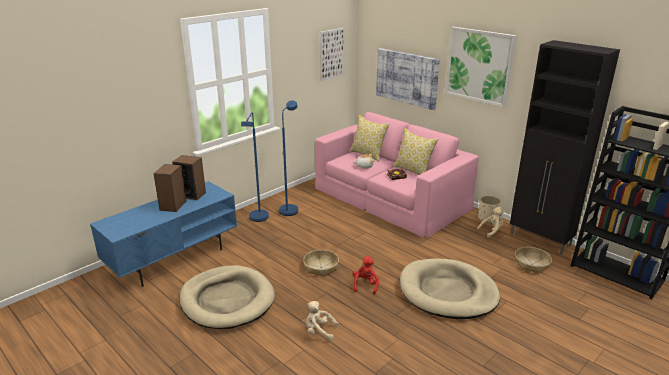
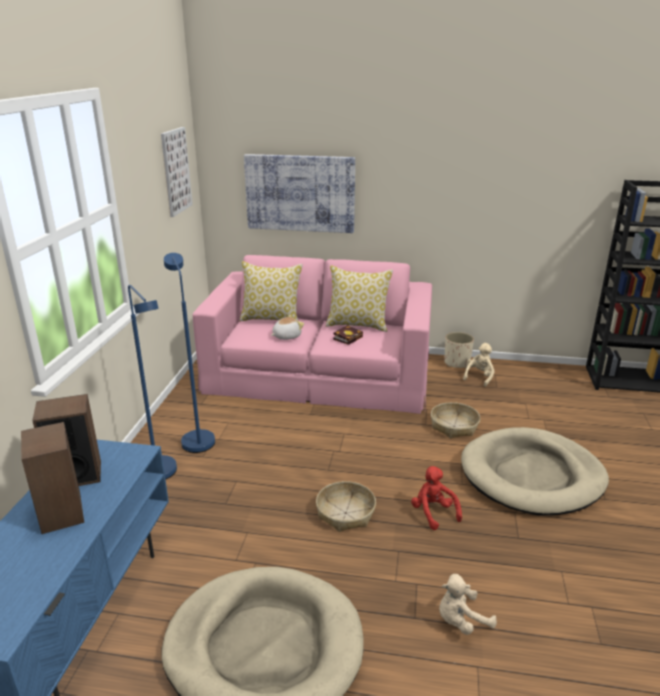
camera: 35 degrees left, 0 degrees up
picture [445,27,516,107] -> none
black cabinet [510,40,620,255] -> none
basket [515,247,552,274] -> basket moved to [431,402,480,438]

